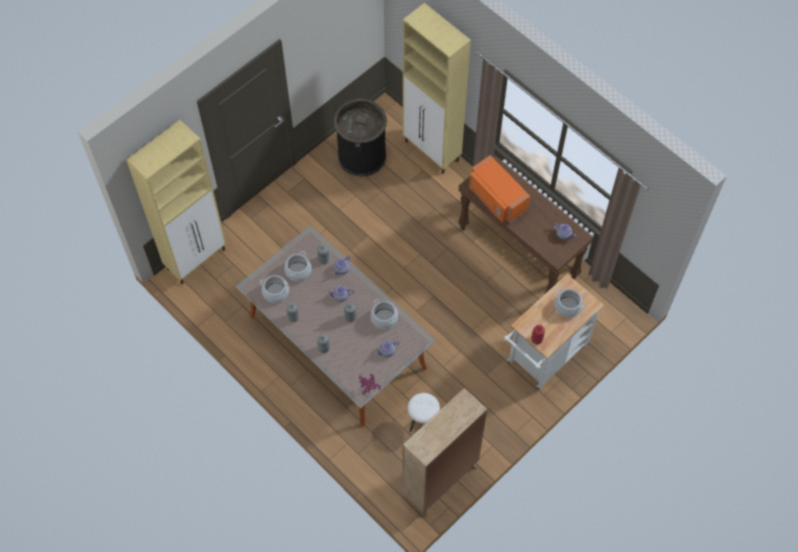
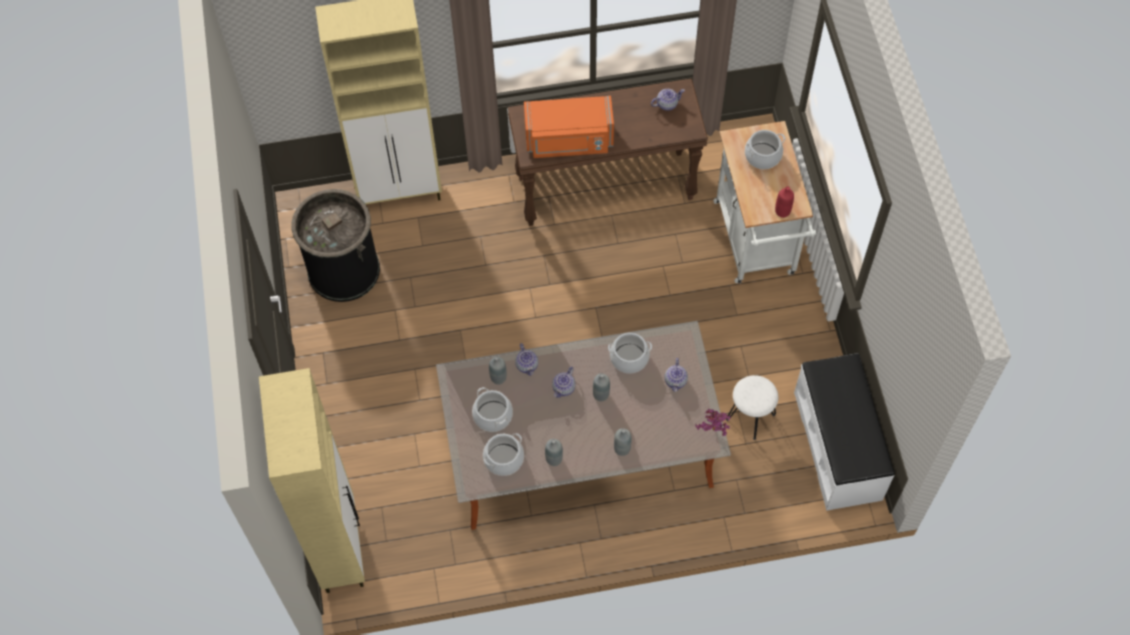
camera: 55 degrees left, 0 degrees up
beige bookcase [402,387,488,517] -> white bench [794,353,895,511]

